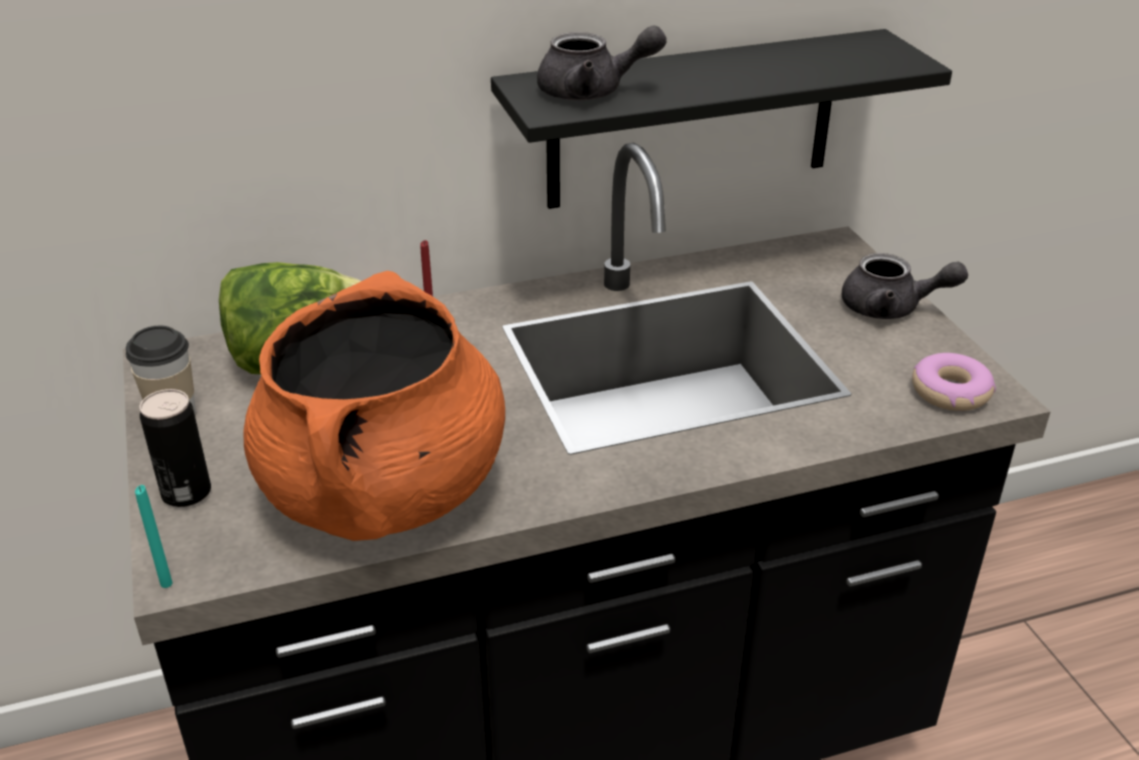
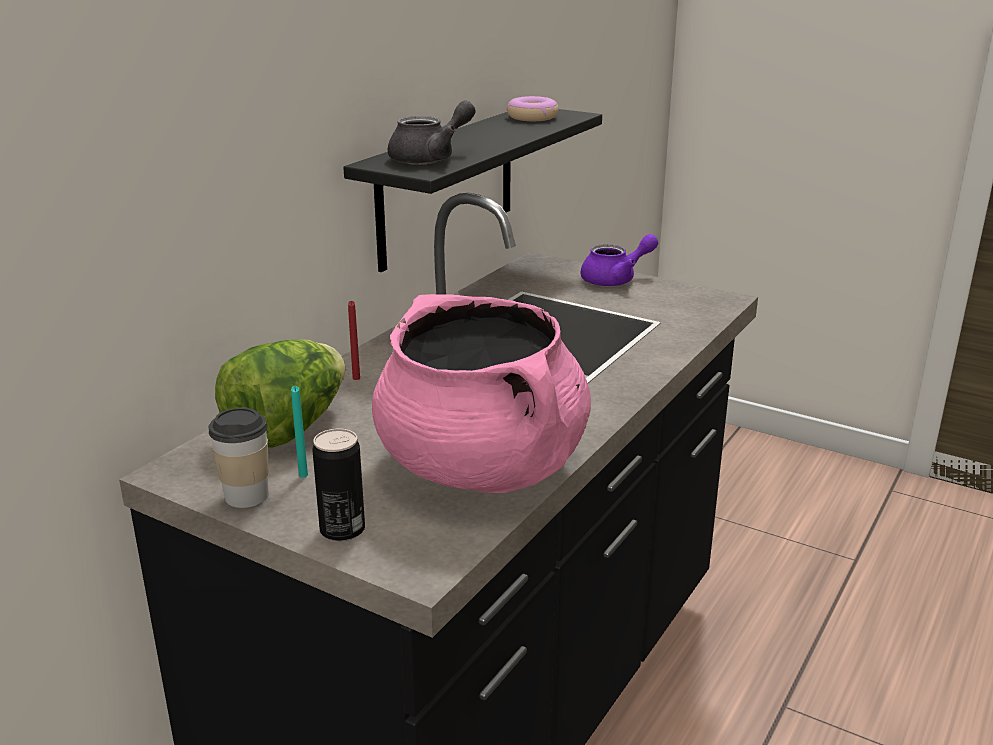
camera: 40 degrees left, 10 degrees down
turquoise candle [135,485,172,588] -> turquoise candle moved to [291,386,308,478]
orange cooking pot [244,271,505,541] -> pink cooking pot [372,294,591,493]
grey teapot [842,253,968,319] -> purple teapot [581,234,658,286]
donut [912,353,996,411] -> donut moved to [507,96,559,121]

